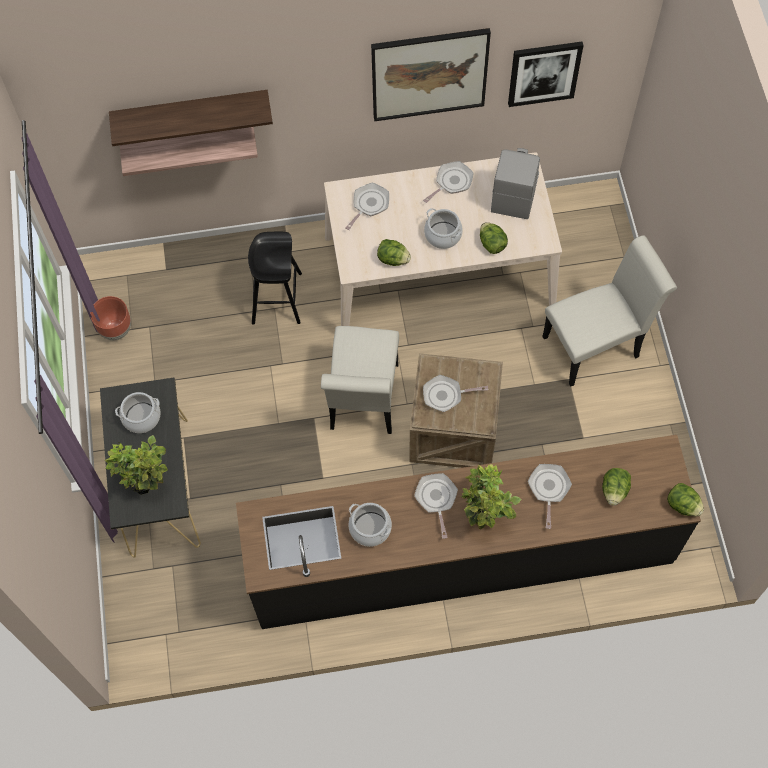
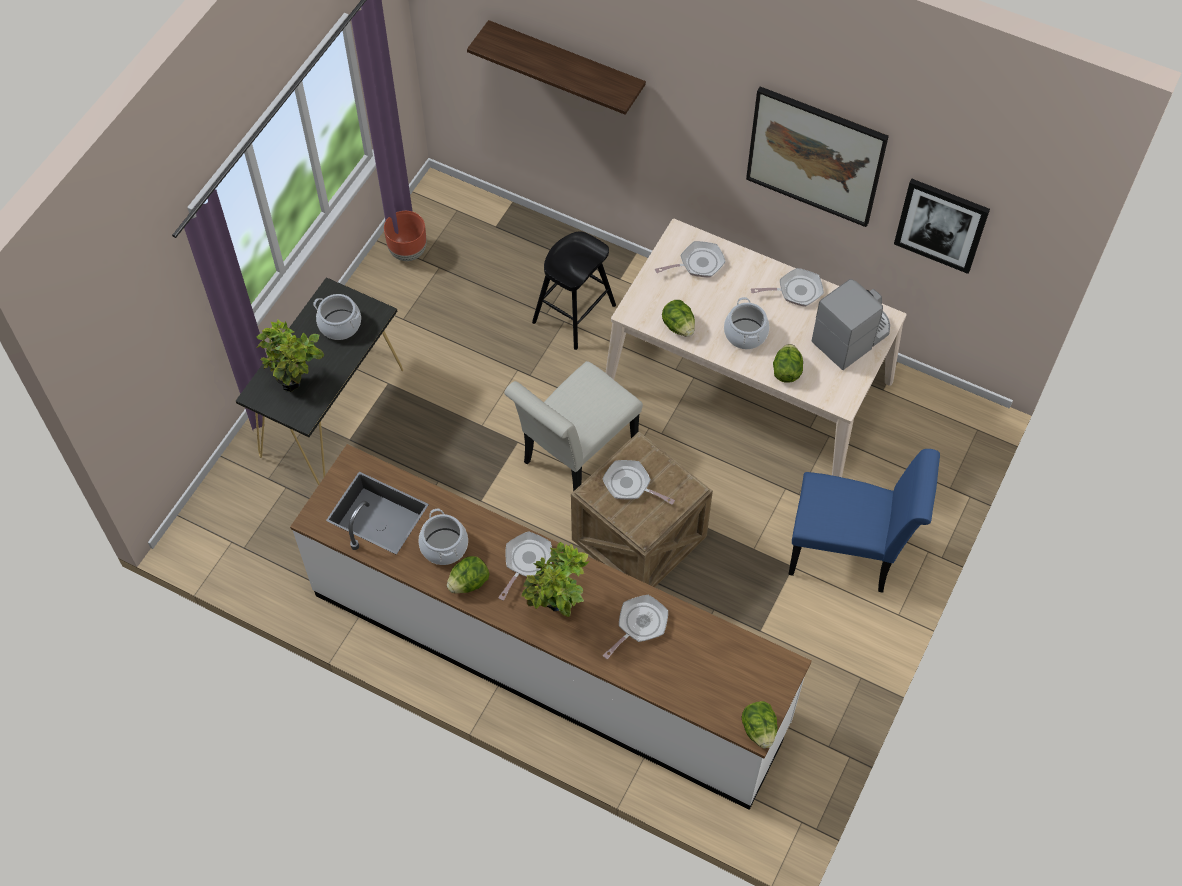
camera: 35 degrees right, 5 degrees down
shelf [120,127,258,176] -> none
black counter [236,435,701,629] -> white counter [290,444,812,810]
white chair [542,235,677,387] -> blue chair [788,449,940,593]
lettuce [602,468,631,506] -> lettuce moved to [447,556,489,593]

